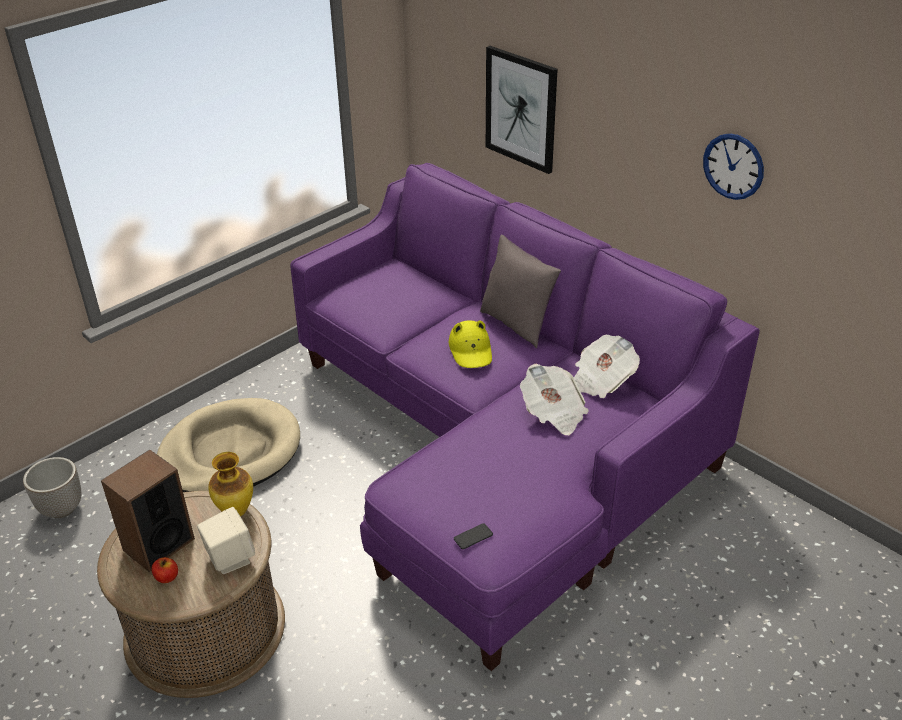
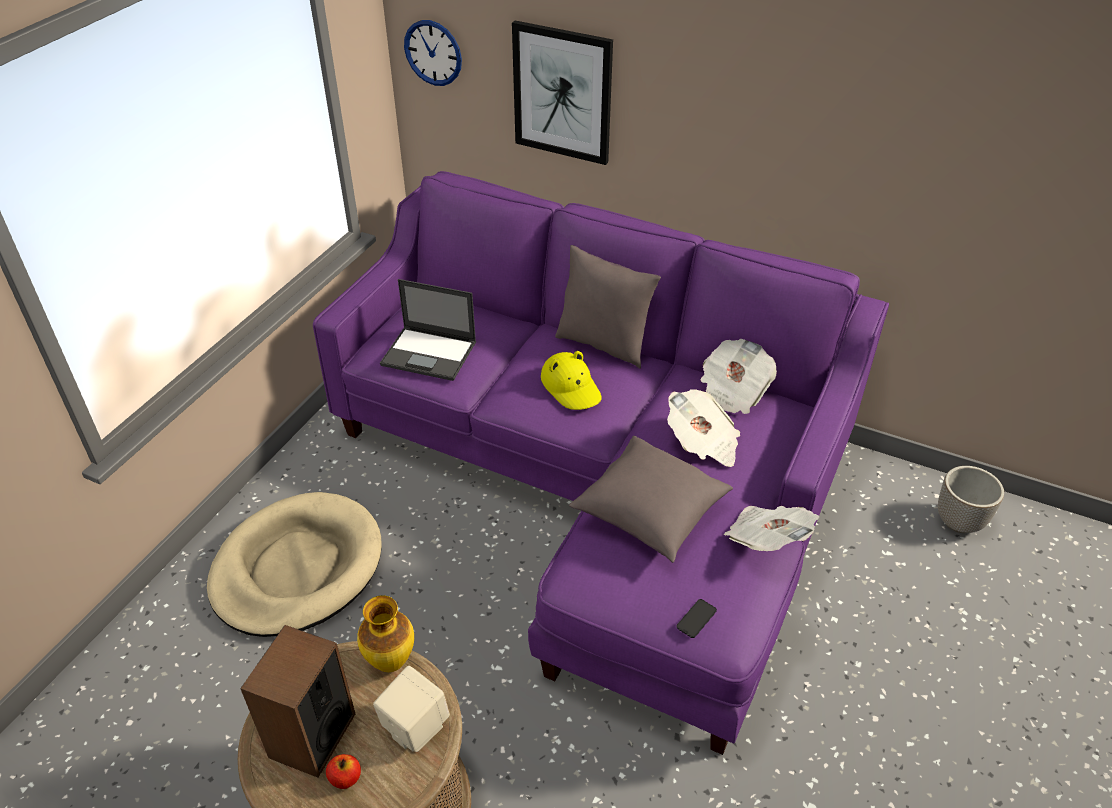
camera: 20 degrees left, 5 degrees up
planter [23,457,81,518] -> planter moved to [938,466,1004,533]
wall clock [703,133,764,200] -> wall clock moved to [404,20,462,86]
none -> laptop [380,279,476,381]
none -> grey pillow [569,436,733,563]
none -> newspaper [724,506,820,551]

